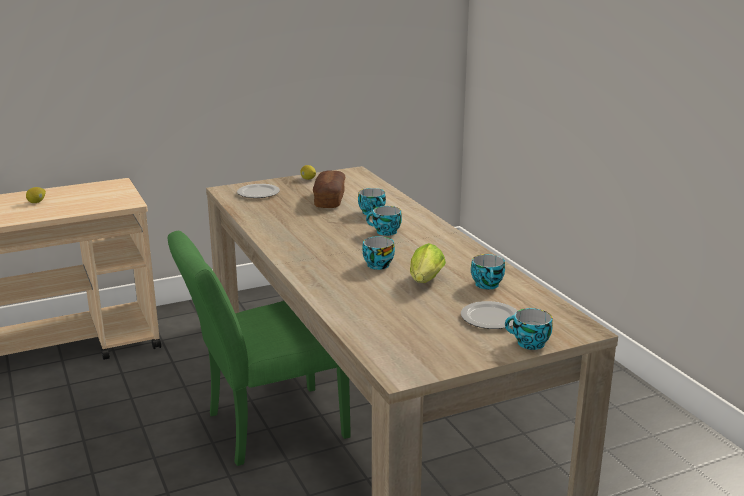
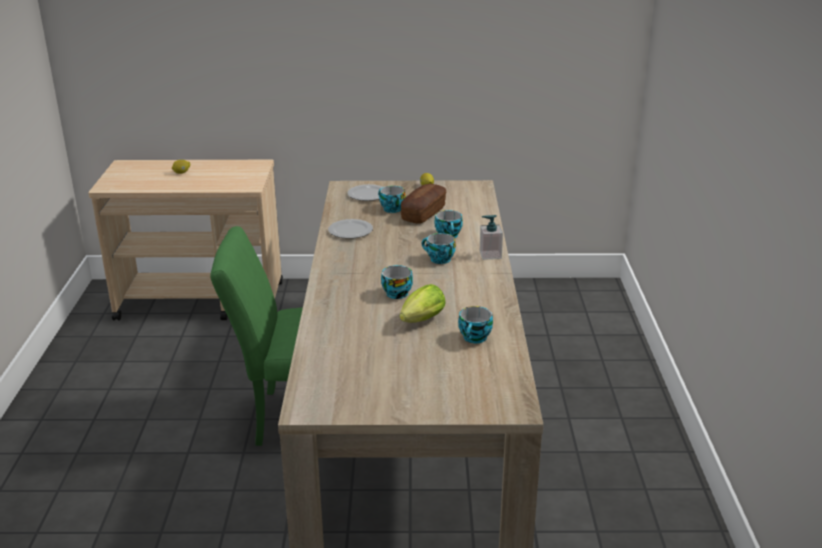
camera: 25 degrees right, 5 degrees up
plate [461,301,517,329] -> plate moved to [328,219,373,239]
cup [505,308,553,350] -> cup moved to [378,186,406,213]
none -> soap dispenser [480,215,503,260]

